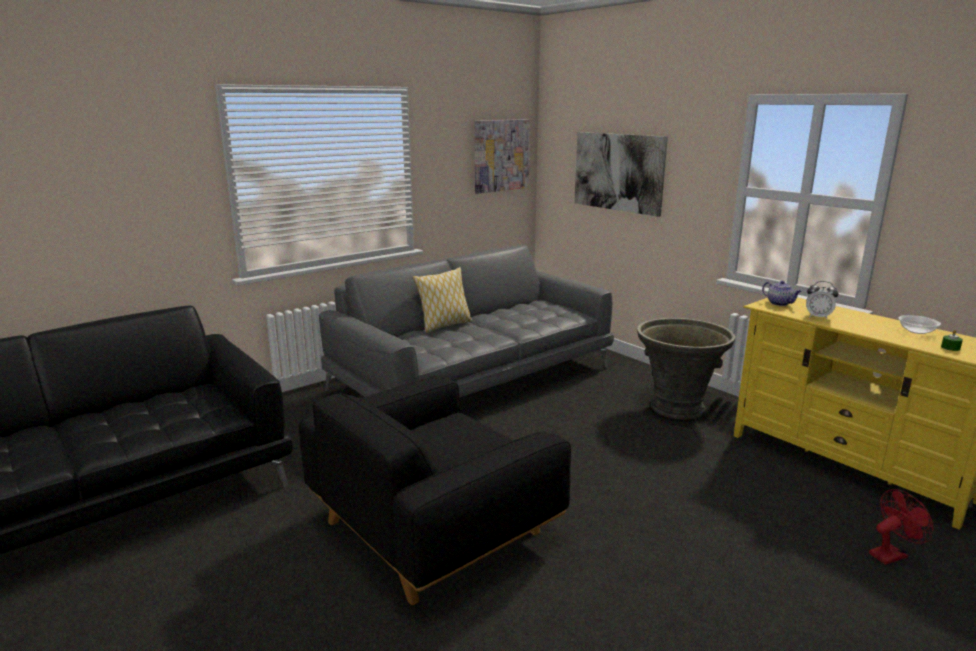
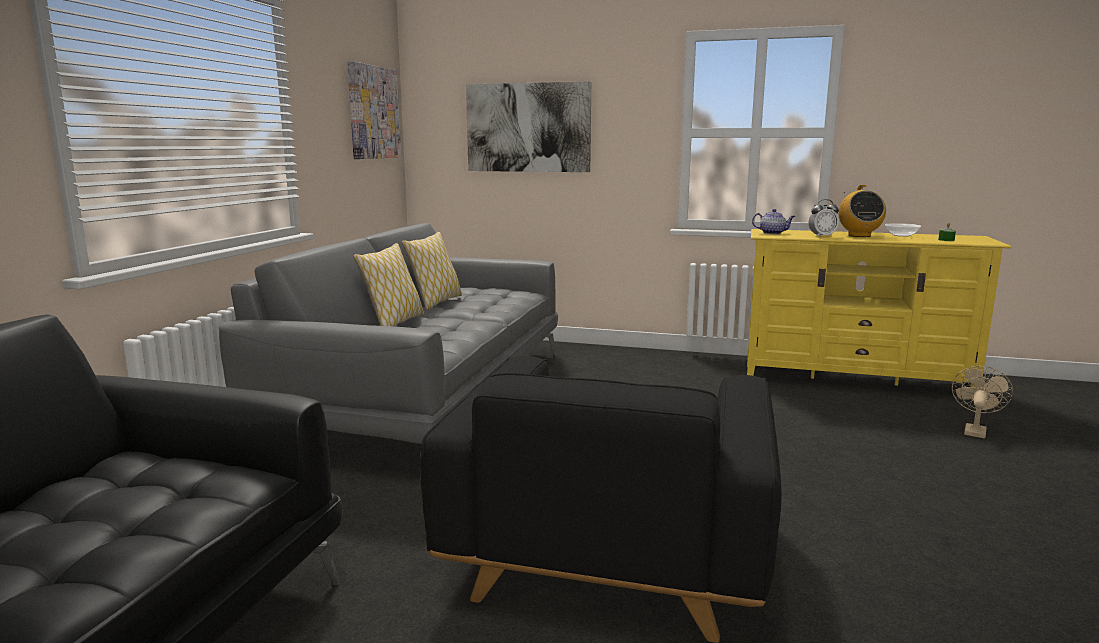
camera: 35 degrees left, 5 degrees down
grey planter [637,318,736,420] -> none
red fan [869,489,934,565] -> beige fan [952,366,1013,438]
none -> pillow [402,232,462,310]
none -> radio [838,185,886,237]

